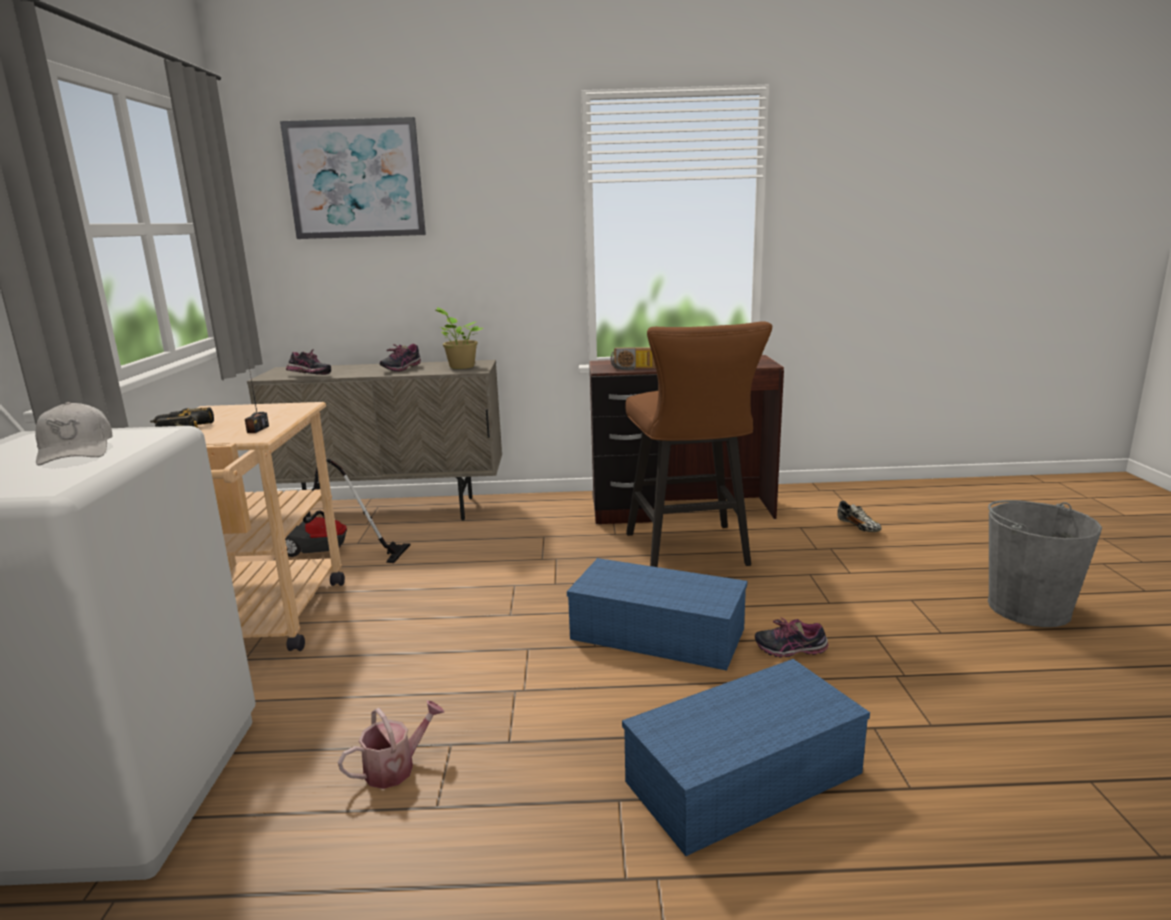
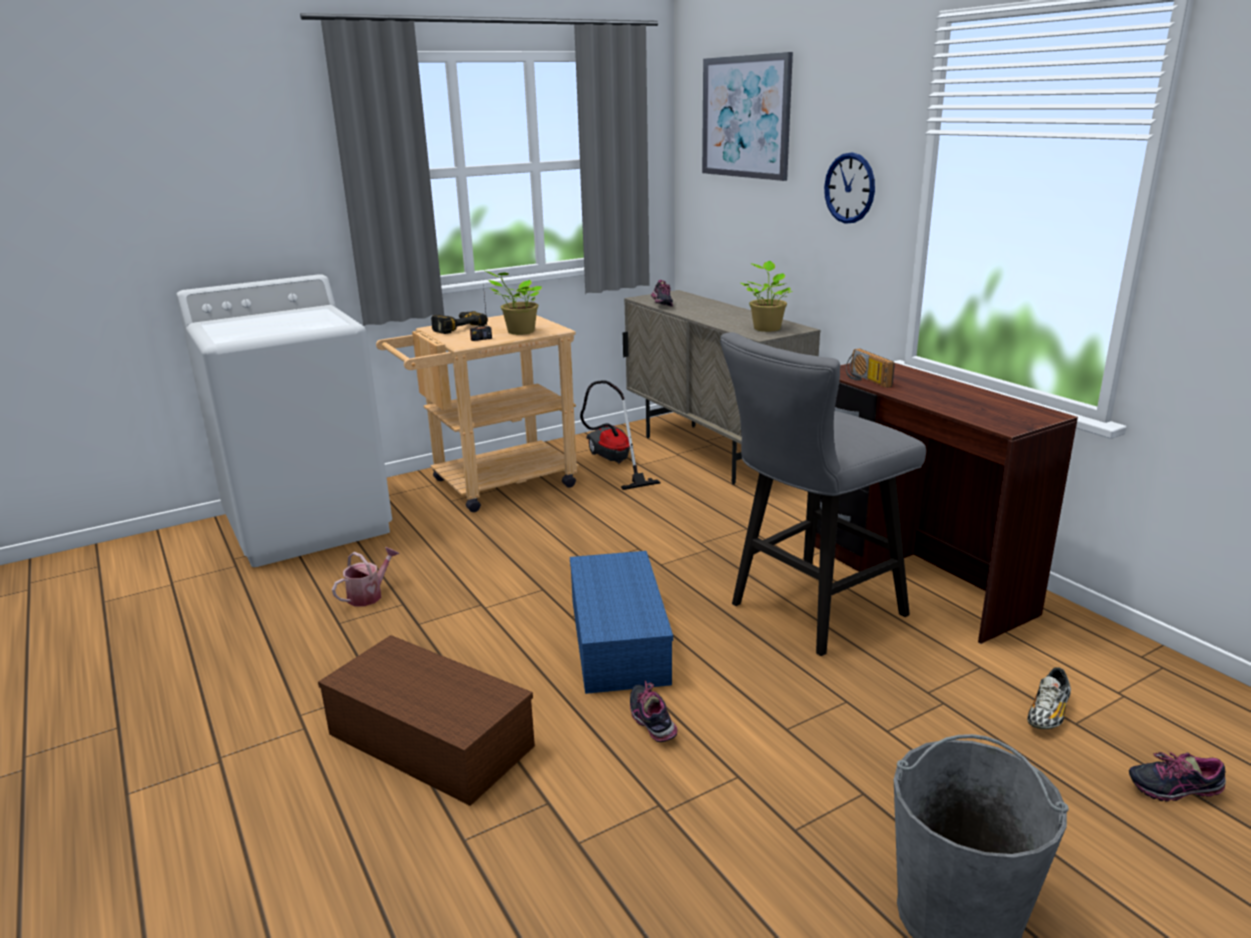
camera: 60 degrees right, 5 degrees up
white cap [36,402,112,465] -> none
watering can [338,700,444,789] -> watering can turned 75 degrees counterclockwise [332,547,399,606]
shoe [380,344,421,372] -> shoe moved to [1129,751,1226,802]
blue storage box [622,659,870,856] -> brown storage box [318,635,535,806]
brown stool [625,321,772,567] -> grey stool [720,332,926,656]
none -> potted plant [485,271,542,335]
none -> wall clock [824,152,875,224]

